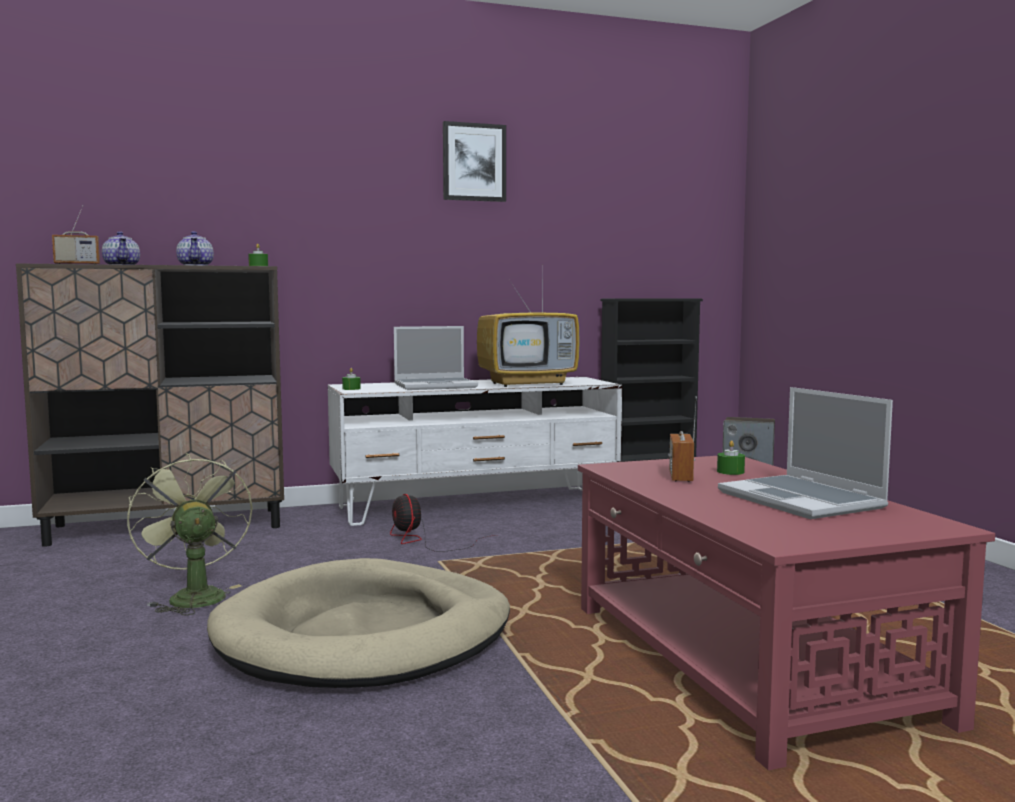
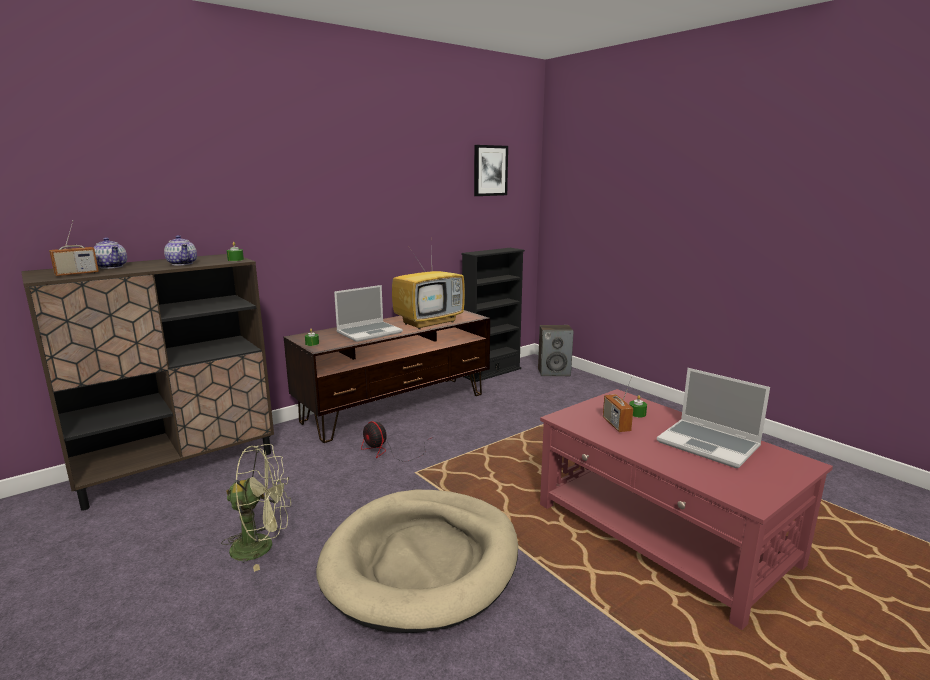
camera: 20 degrees left, 10 degrees up
green fan [127,453,253,615] -> green fan turned 135 degrees clockwise [221,444,291,572]
white tv stand [328,377,622,526] -> brown tv stand [284,310,490,443]
picture [443,121,506,202] -> picture moved to [474,145,508,196]

